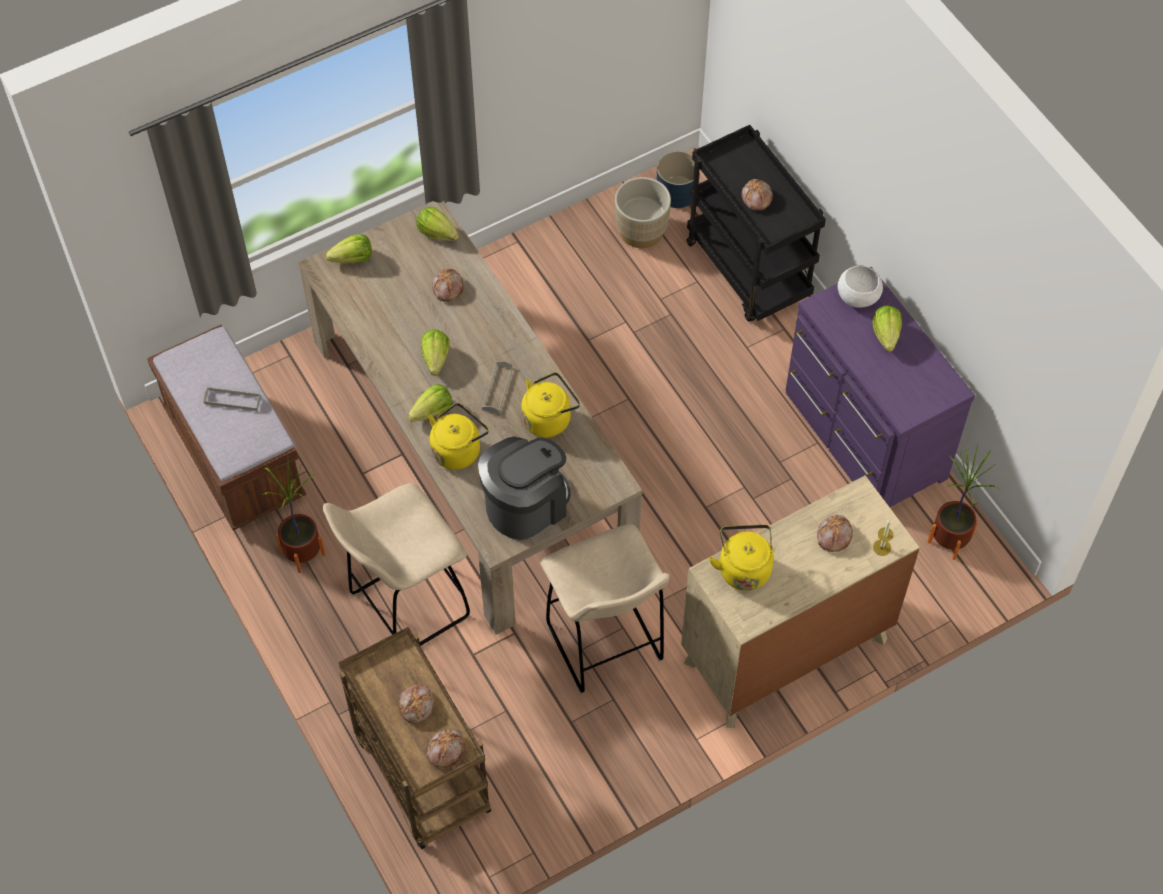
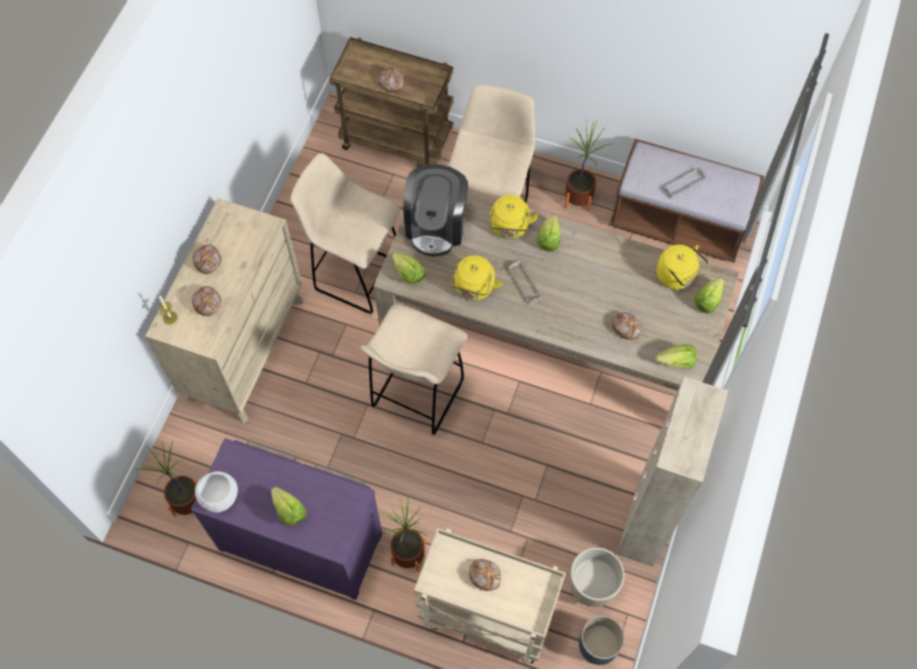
camera: 140 degrees right, 5 degrees up
lettuce [421,329,450,375] -> lettuce moved to [392,252,425,284]
bread [427,729,465,768] -> bread moved to [193,244,221,274]
black cart [686,125,826,322] -> beige cart [414,528,566,664]
yellow kettle [709,525,774,591] -> yellow kettle moved to [656,245,709,290]
white bowl [838,266,883,308] -> white bowl moved to [195,471,238,513]
none -> beige stool [361,303,468,436]
none -> potted plant [381,496,427,572]
none -> beige cabinet [617,377,728,567]

